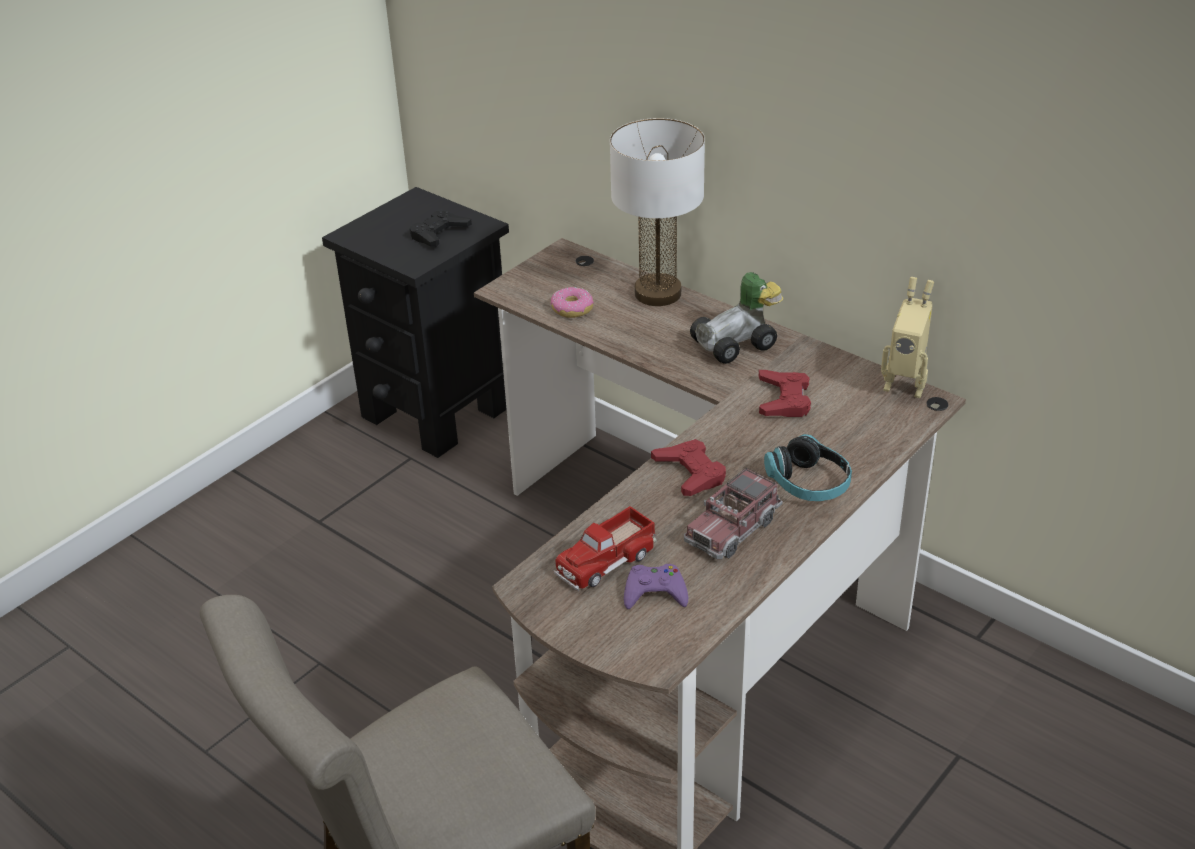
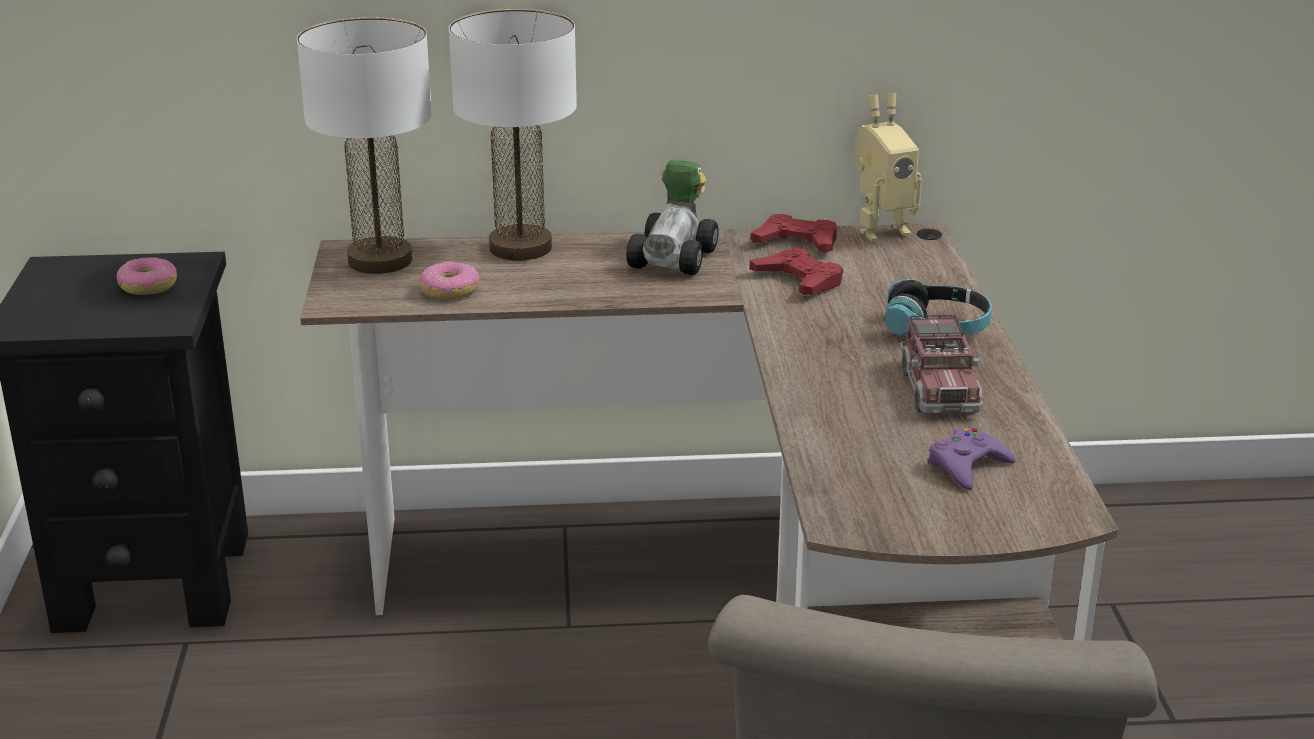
camera: 45 degrees left, 10 degrees down
black game controller [409,210,472,247] -> donut [117,257,177,295]
toy truck [553,506,657,591] -> none
red game controller [651,439,726,496] -> red game controller moved to [751,214,837,253]
none -> table lamp [297,17,432,274]

